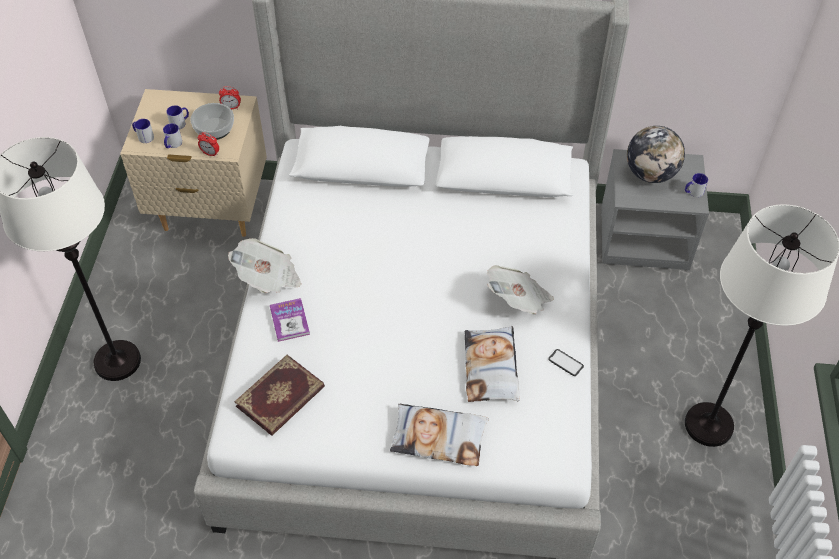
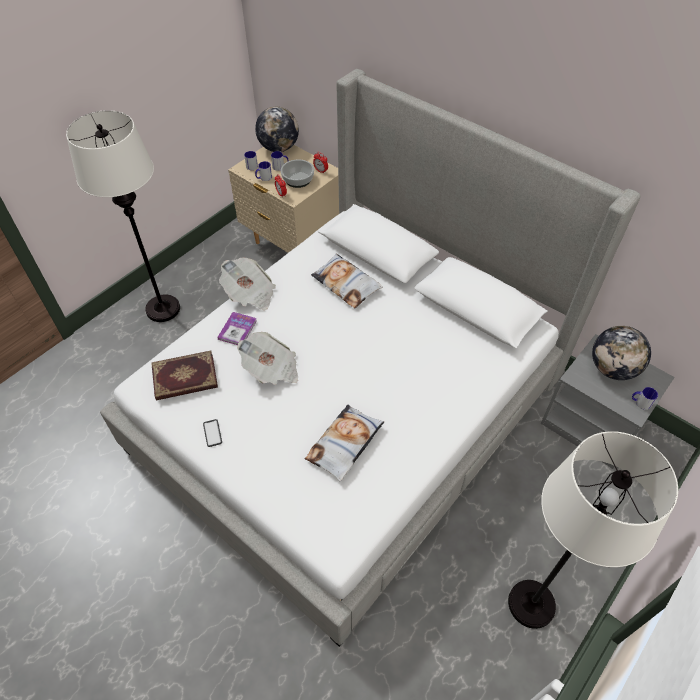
camera: 35 degrees right, 0 degrees up
pillow [390,404,489,466] -> pillow moved to [311,254,382,308]
newspaper [487,265,554,314] -> newspaper moved to [237,332,298,385]
phone [548,349,584,376] -> phone moved to [203,419,222,447]
none -> globe [255,107,299,152]

